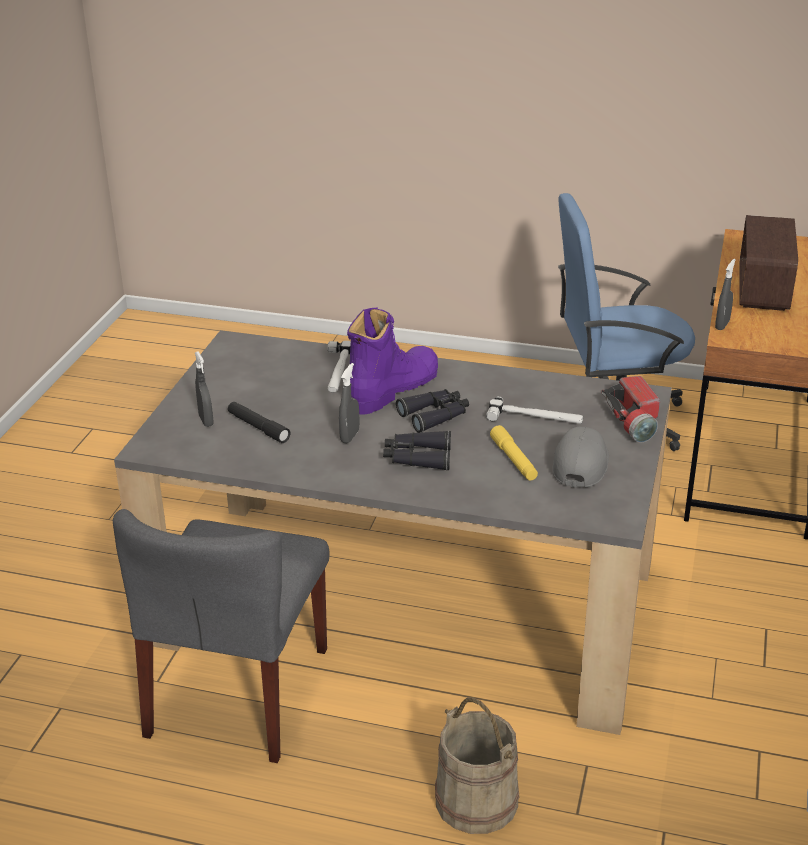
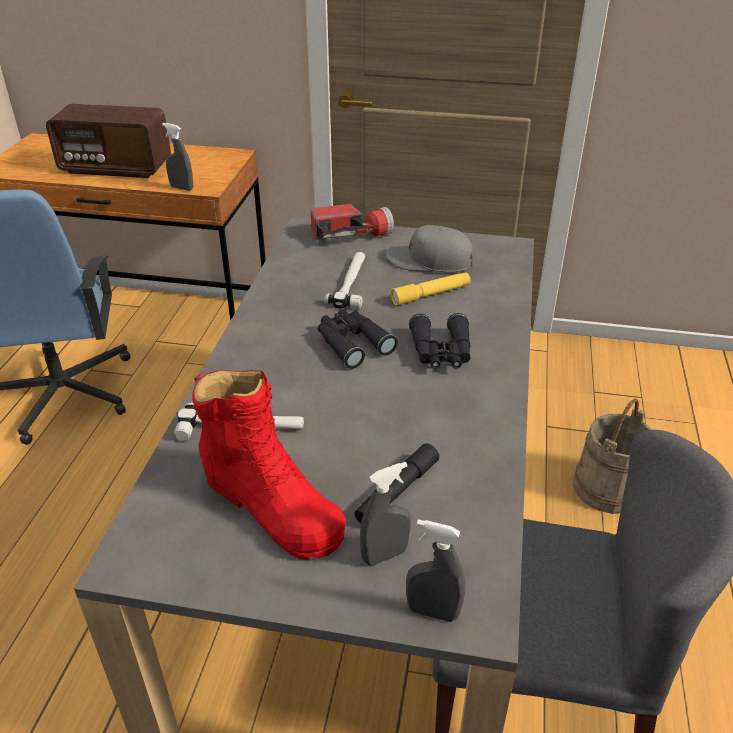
camera: 95 degrees left, 5 degrees up
grey spray bottle [339,363,359,444] -> grey spray bottle moved to [406,519,466,622]
purple boot [347,308,438,414] -> none
none -> red boot [192,370,346,560]

